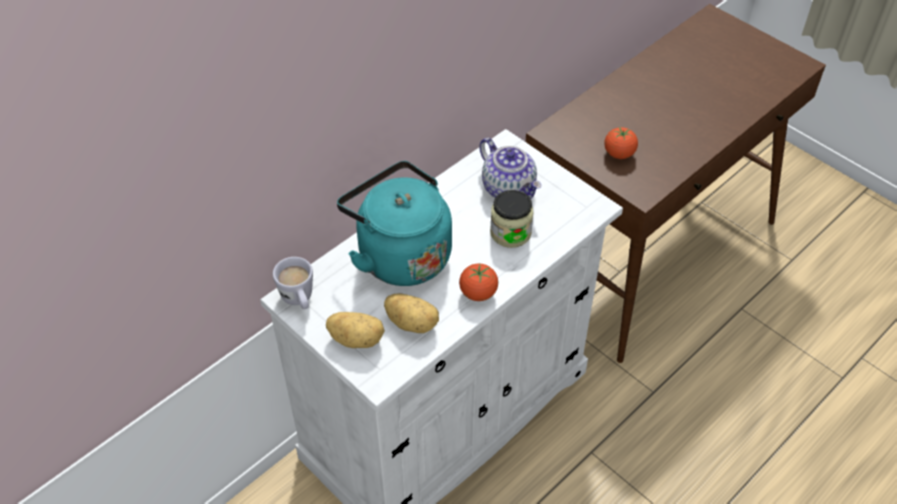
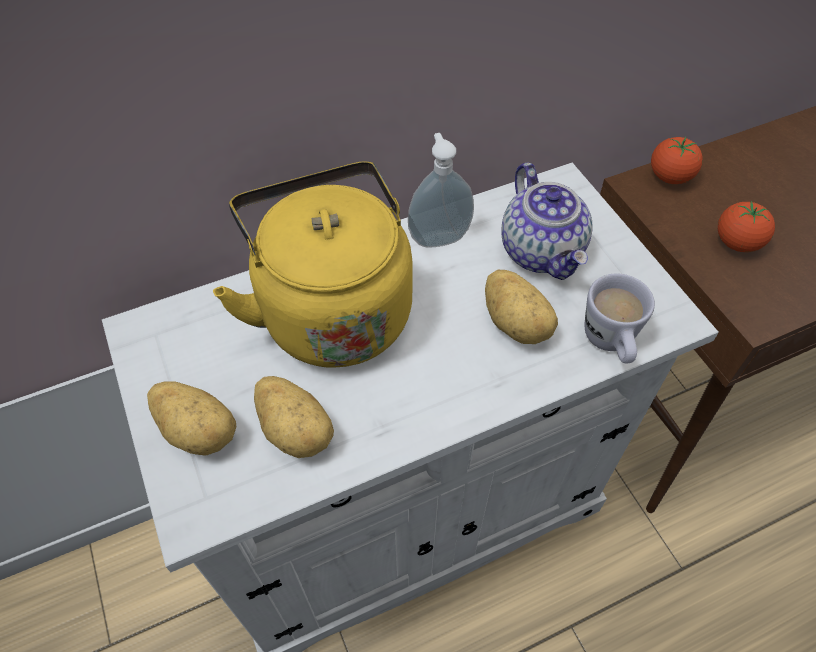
camera: 20 degrees right, 5 degrees up
white mug [273,257,313,309] -> white mug moved to [585,274,655,363]
turquoise kettle [337,161,452,286] -> yellow kettle [213,161,413,367]
tomato [459,264,498,301] -> tomato moved to [651,136,703,184]
jar [490,190,534,248] -> potato [485,270,558,344]
none -> soap dispenser [408,133,474,248]

